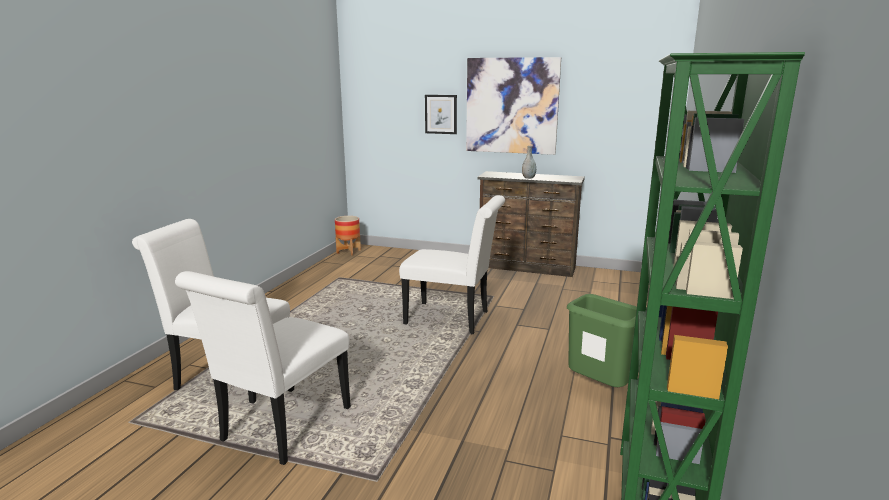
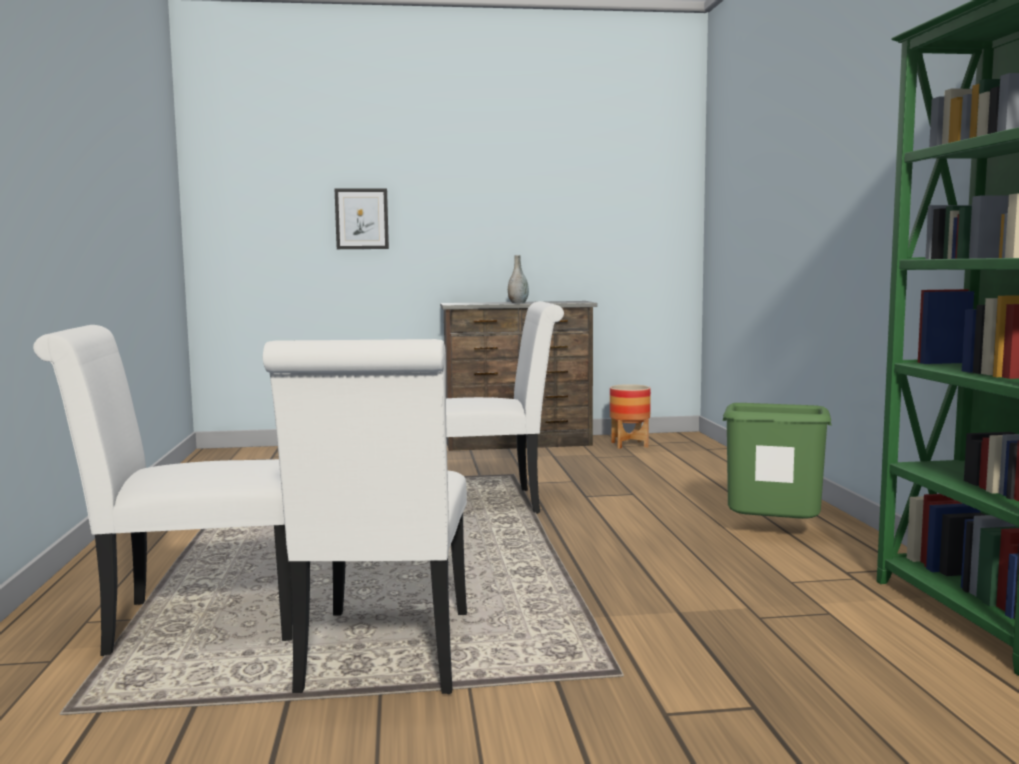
camera: 25 degrees left, 10 degrees down
planter [335,216,361,256] -> planter moved to [610,384,651,449]
picture [466,57,561,155] -> none

